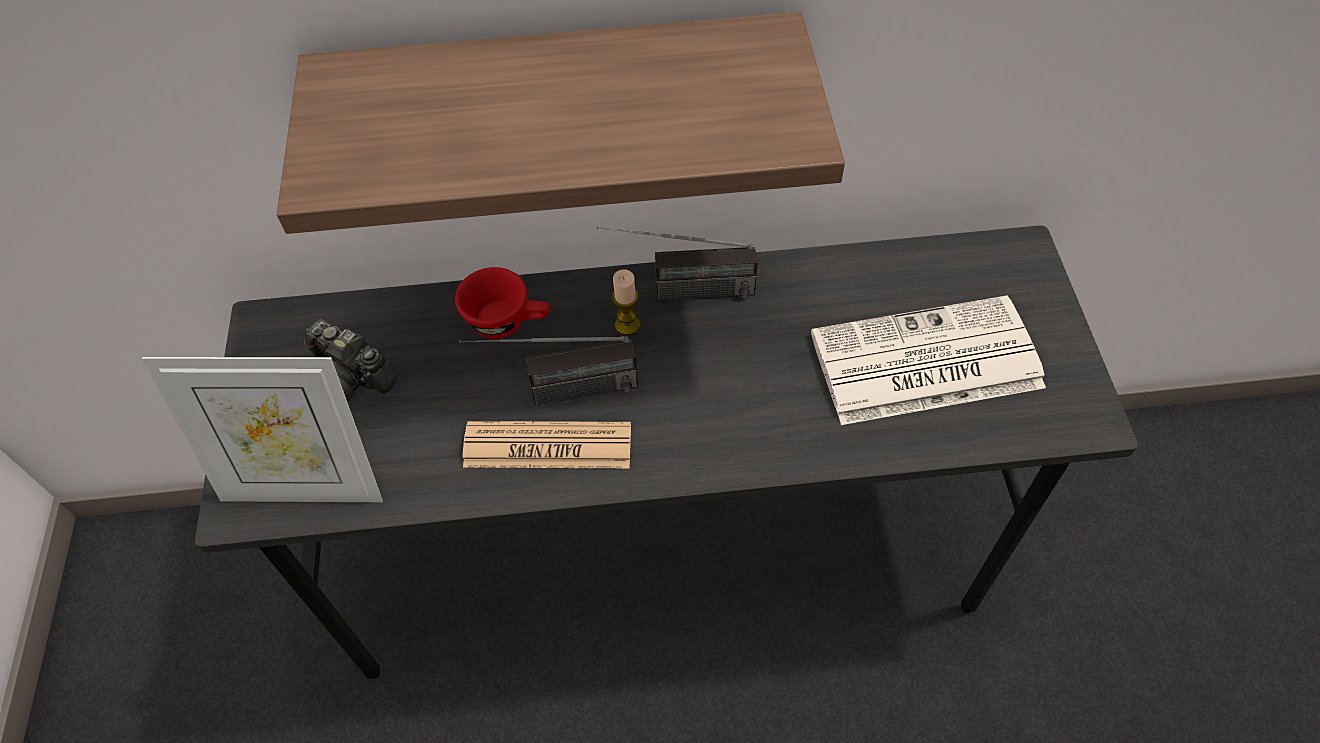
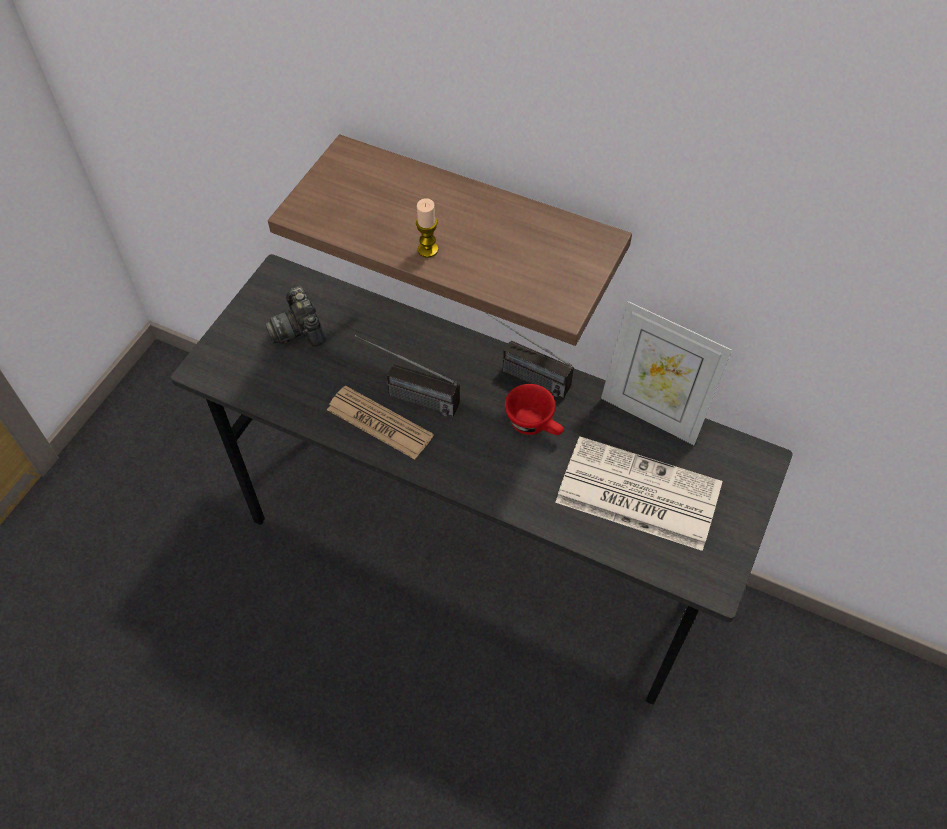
camera: 30 degrees right, 0 degrees up
picture frame [142,357,383,502] -> picture frame moved to [601,301,732,445]
red cup [455,267,551,339] -> red cup moved to [505,384,564,435]
candle [612,269,640,335] -> candle moved to [415,198,438,258]

